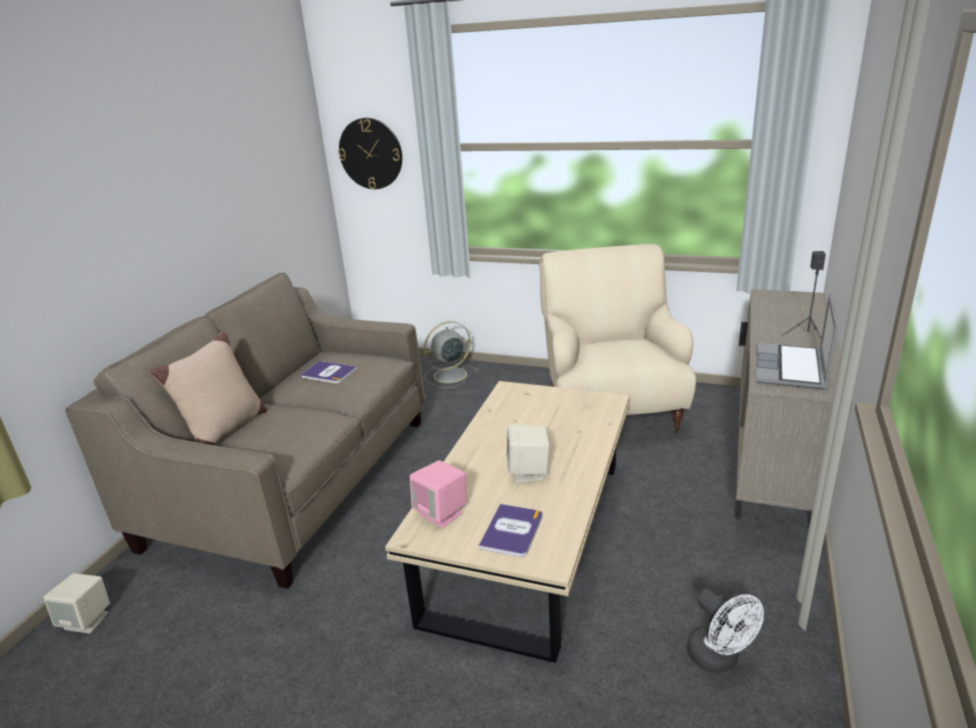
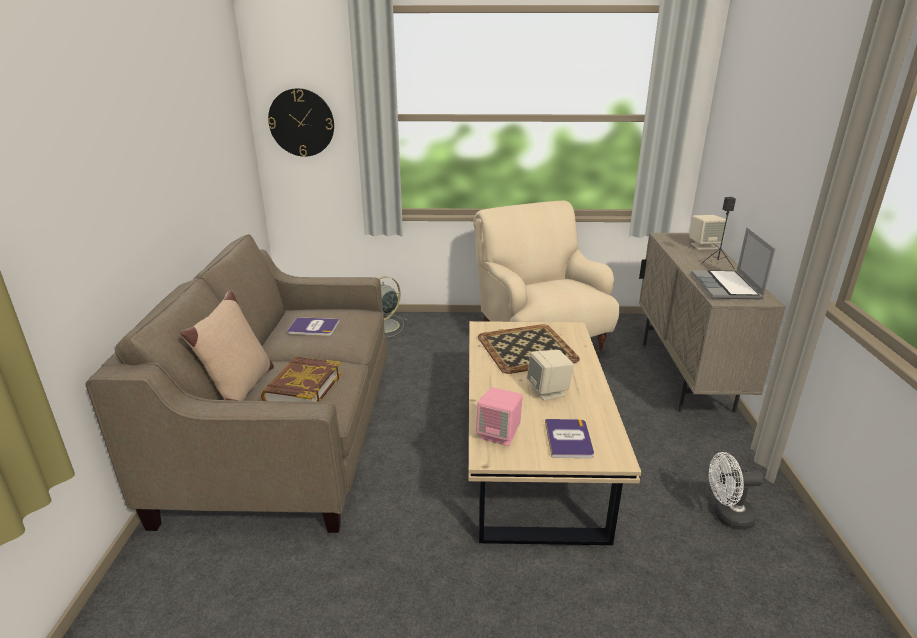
camera: 20 degrees left, 0 degrees up
beige speaker [43,573,110,633] -> beige speaker moved to [689,215,726,250]
white fan [687,589,764,673] -> white fan turned 135 degrees clockwise [709,452,764,530]
none -> book [261,357,342,401]
none -> tray [478,324,580,374]

